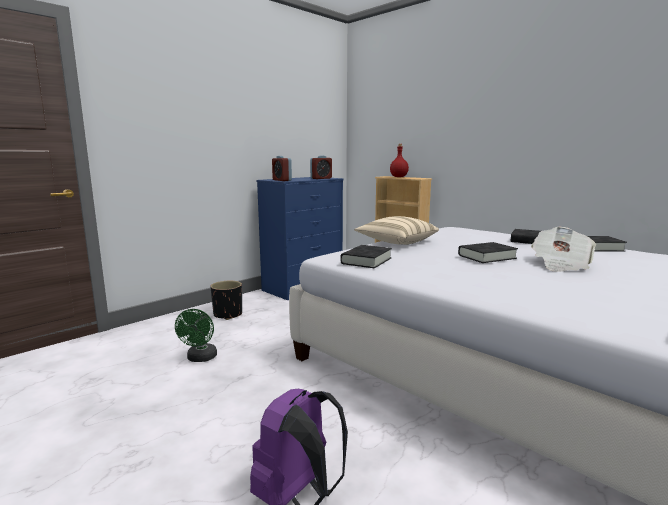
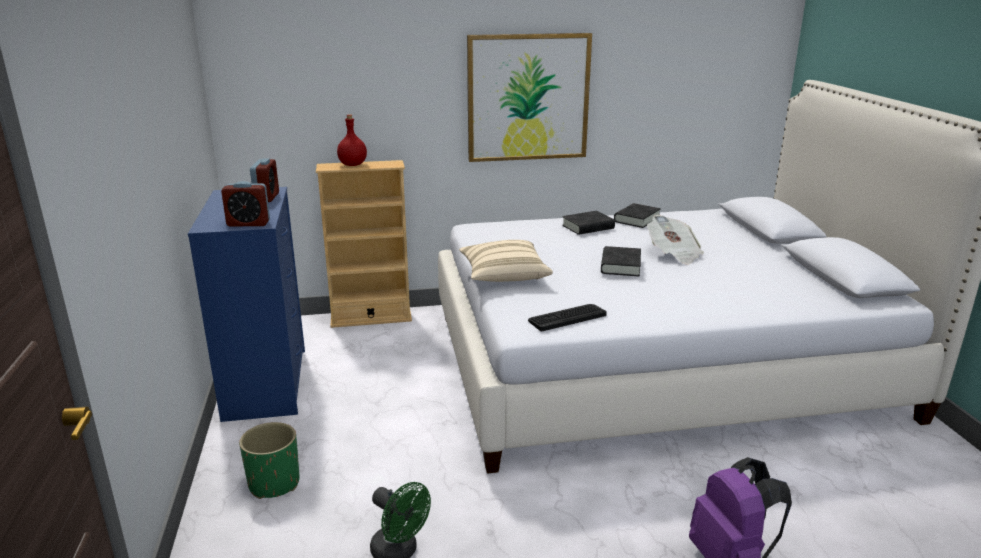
camera: 55 degrees left, 10 degrees up
black planter [210,281,242,320] -> green planter [239,422,300,499]
black book [340,245,392,268] -> keyboard [528,304,607,331]
none -> picture [467,33,592,162]

